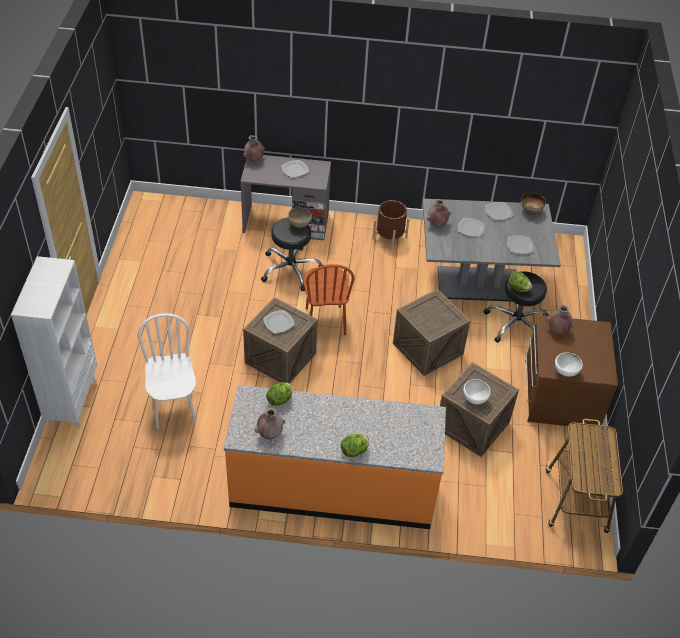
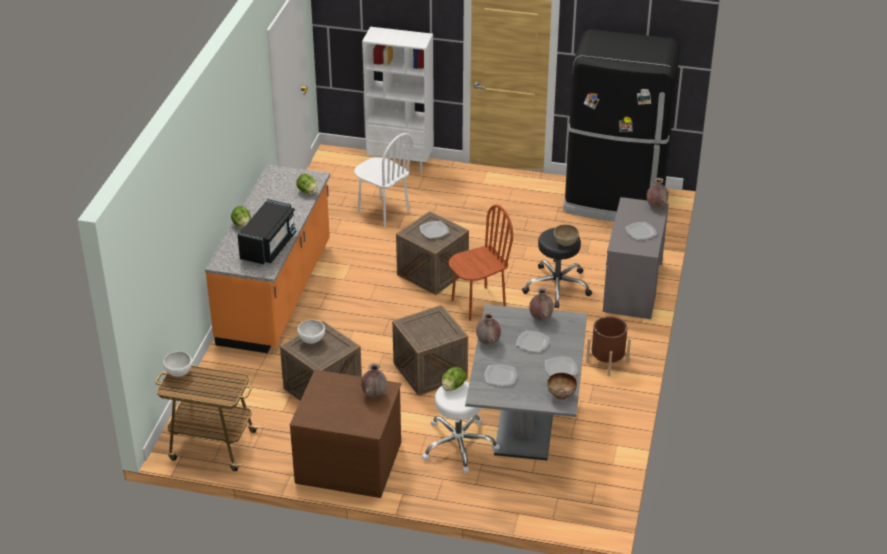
camera: 100 degrees right, 10 degrees down
white chair [138,313,196,429] -> white chair turned 45 degrees clockwise [354,133,413,228]
brown vase [255,407,285,440] -> brown vase moved to [476,312,501,345]
brown chair [303,264,355,335] -> brown chair turned 150 degrees clockwise [449,205,513,321]
black stool [483,271,549,343] -> white stool [422,381,500,473]
white bowl [555,352,583,377] -> white bowl moved to [163,351,192,377]
none -> black microwave [238,199,296,265]
none -> black fridge [563,29,680,221]

